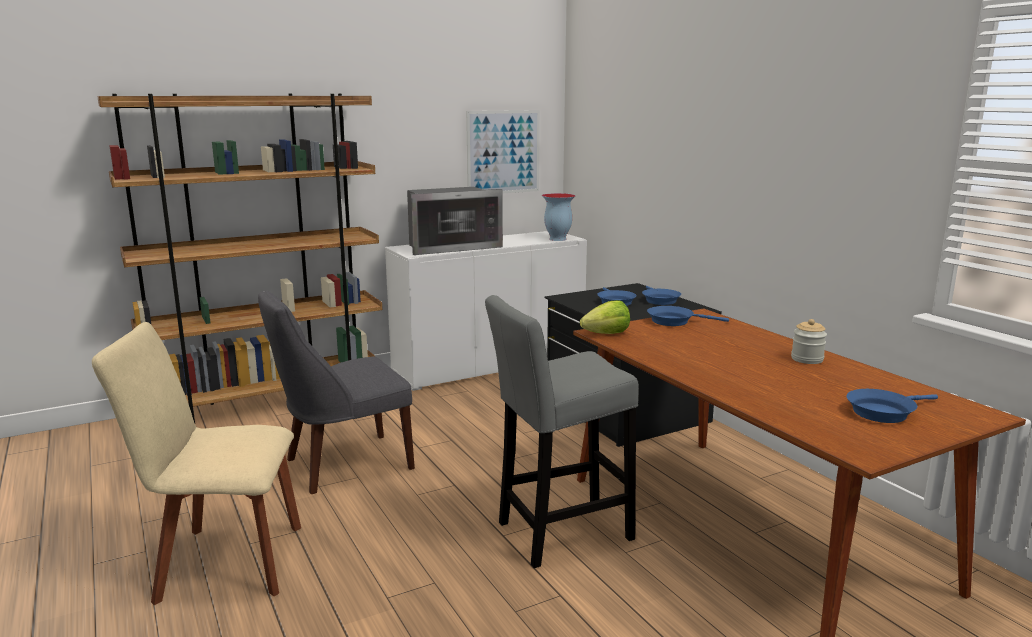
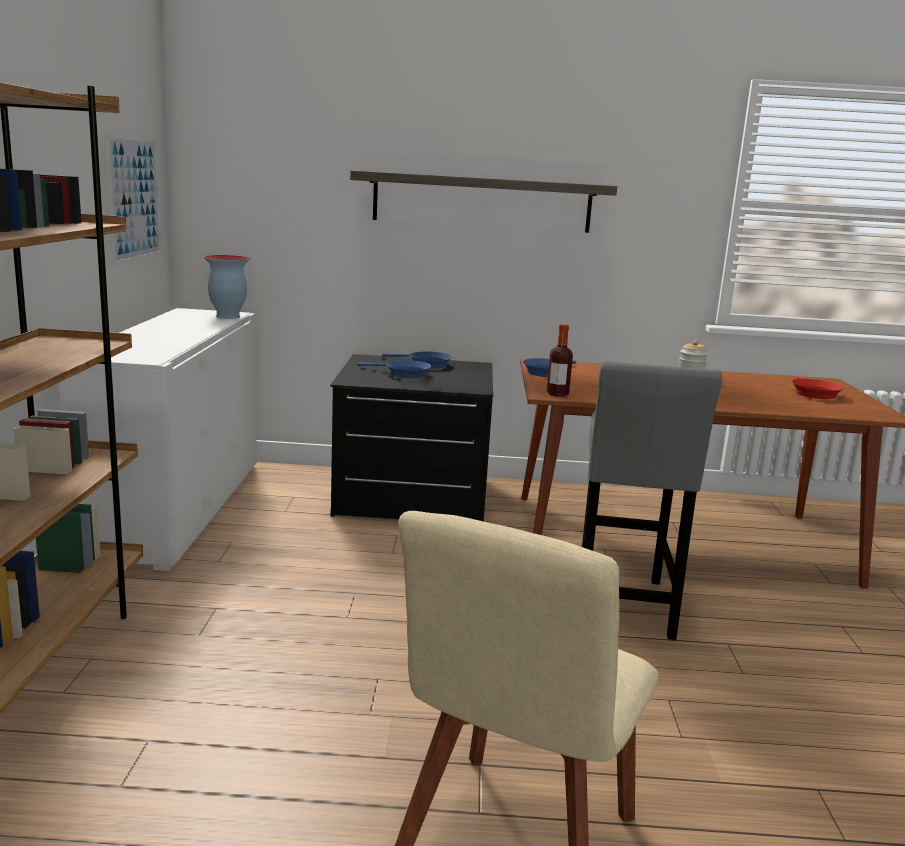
camera: 60 degrees left, 0 degrees up
grey chair [258,290,415,494] -> none
microwave [407,187,503,255] -> none
lettuce [580,300,630,334] -> bottle [547,324,573,397]
blue frying pan [846,389,938,423] -> red frying pan [792,376,844,399]
none -> shelf [350,171,617,233]

